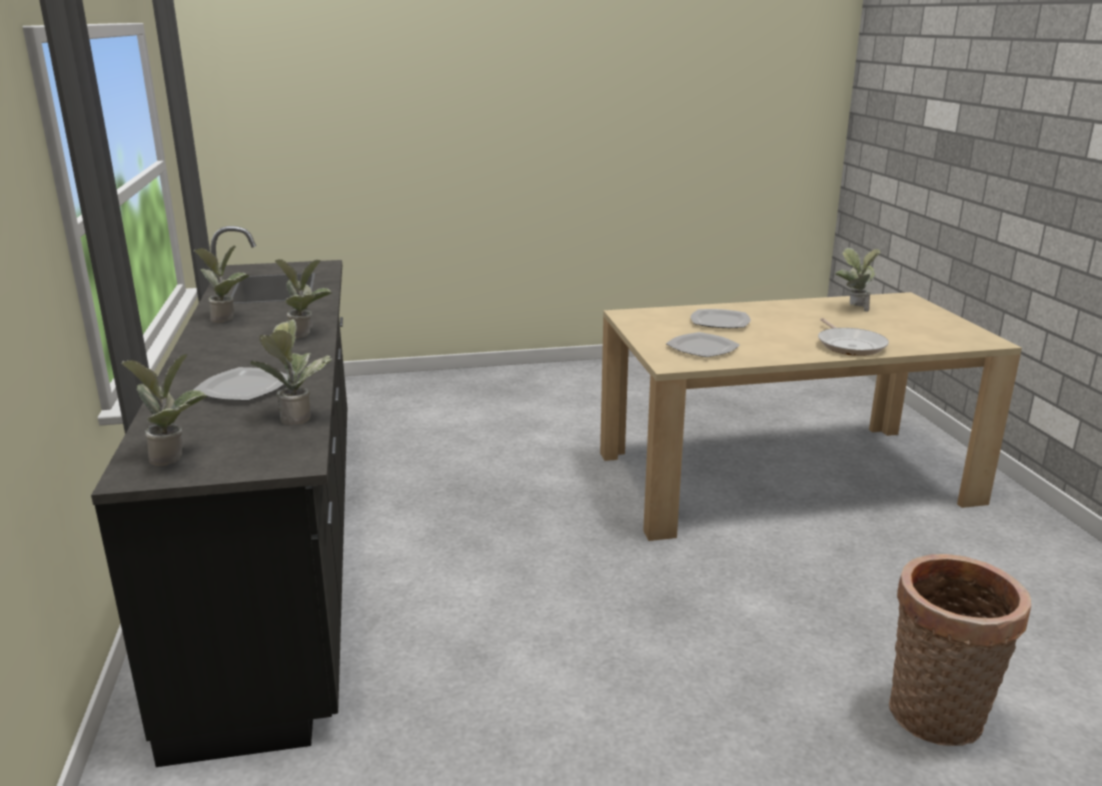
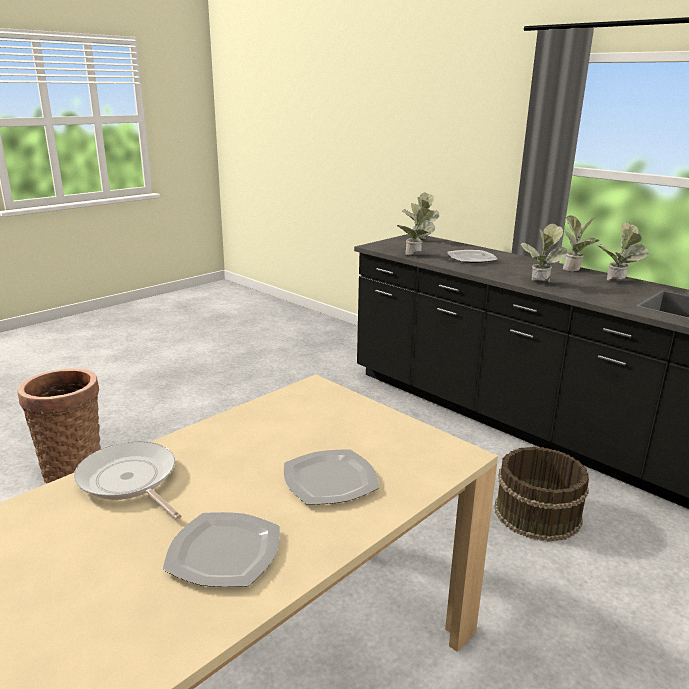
camera: 145 degrees right, 0 degrees up
plate [666,332,740,357] -> plate moved to [163,512,280,587]
potted plant [835,248,881,312] -> potted plant moved to [563,215,599,272]
none -> brown bucket [494,447,589,542]

